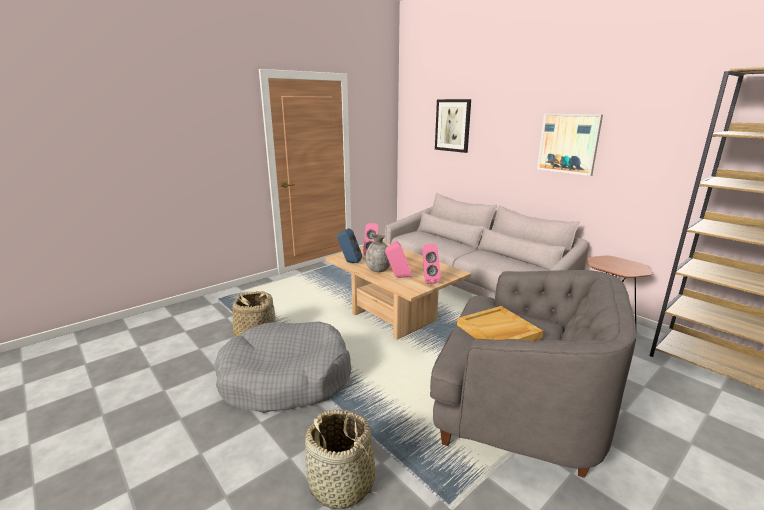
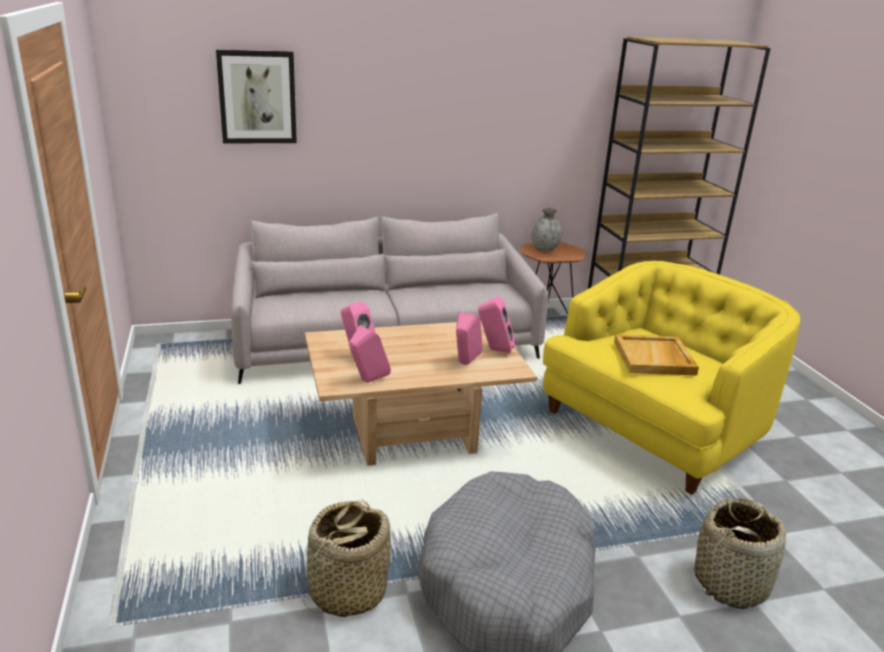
camera: 65 degrees left, 5 degrees up
blue speaker [337,228,362,263] -> pink speaker [349,325,391,383]
grey vase [365,234,390,272] -> grey vase moved to [532,207,562,252]
grey armchair [430,270,636,478] -> yellow armchair [543,261,800,495]
picture [537,113,603,176] -> none

